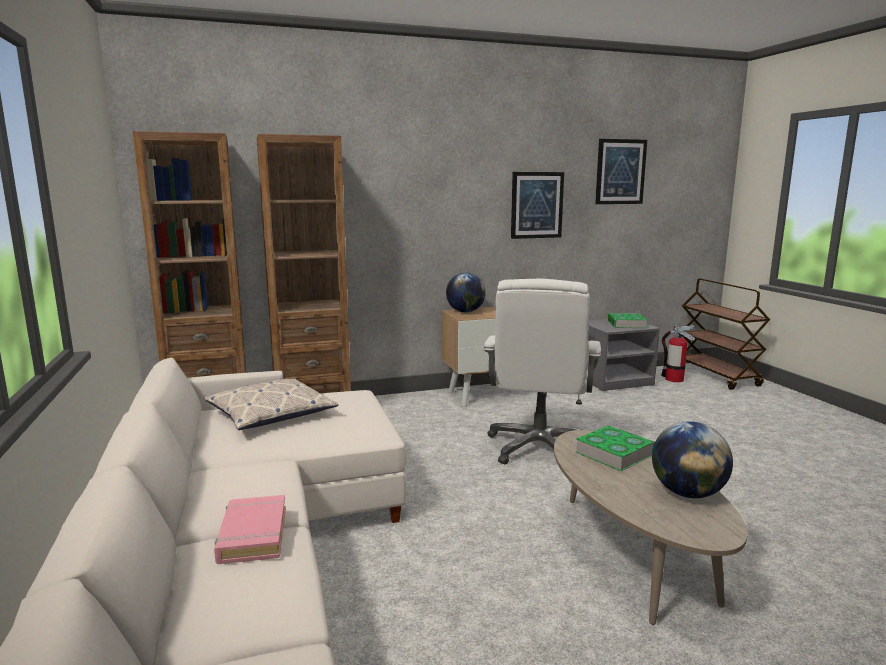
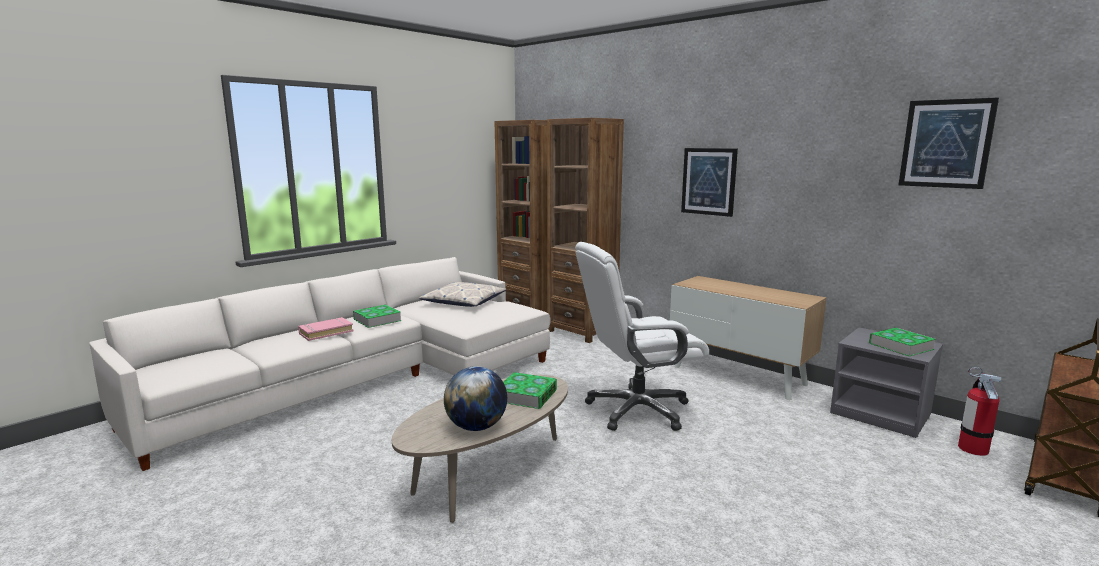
camera: 60 degrees right, 0 degrees up
globe [446,273,486,312] -> none
picture [511,172,564,239] -> picture moved to [681,148,738,217]
none -> book [353,305,402,328]

